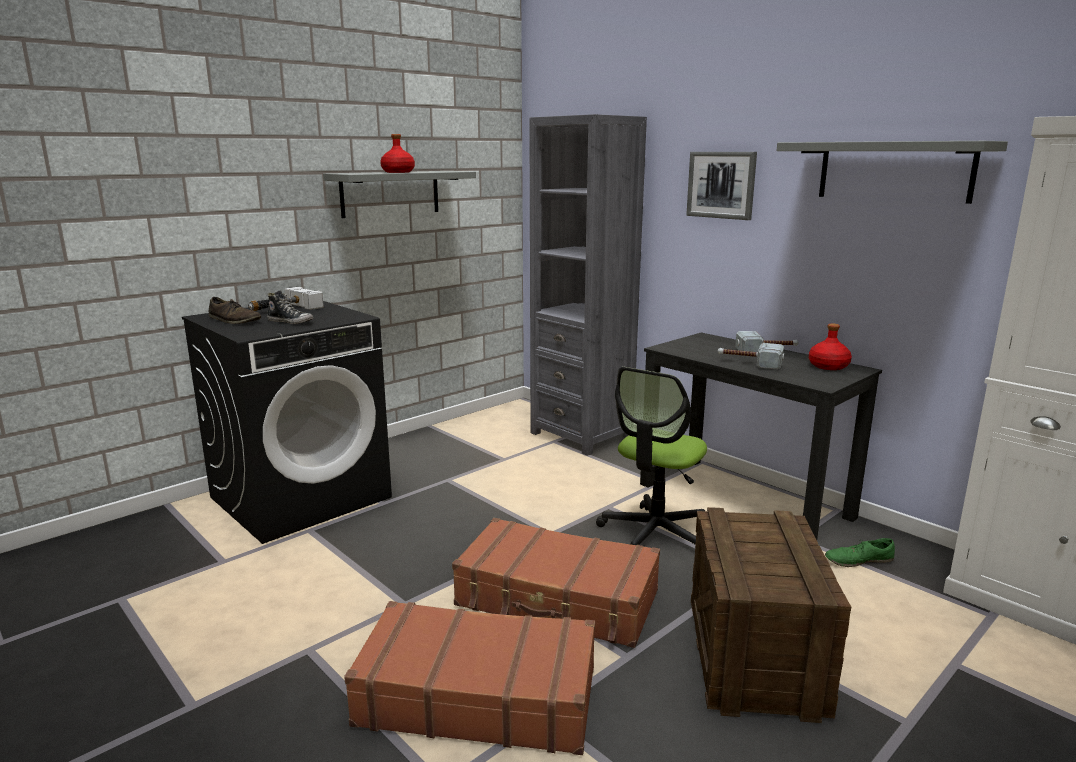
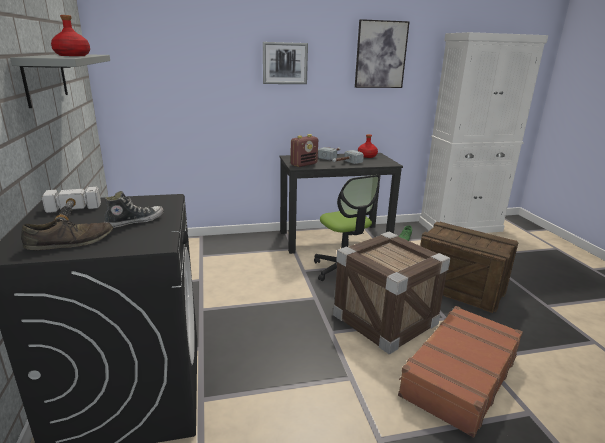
camera: 60 degrees left, 5 degrees up
brown suitcase [452,518,660,648] -> crate [333,232,450,355]
grey bookcase [529,114,647,456] -> none
grey shelf [777,141,1008,204] -> picture [355,19,410,88]
none -> radio [290,134,318,167]

